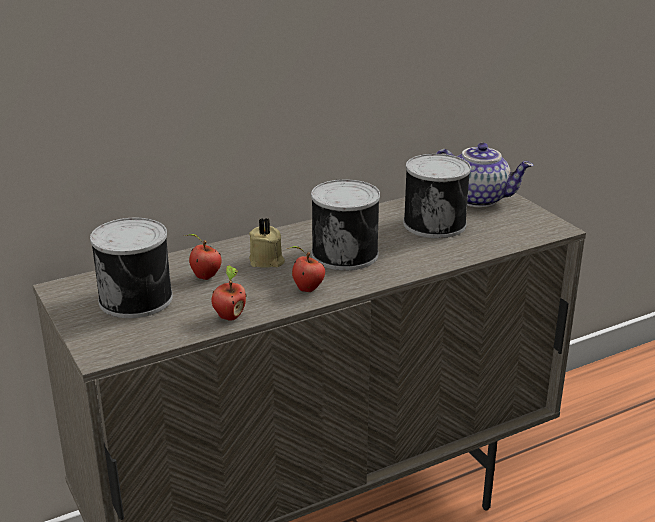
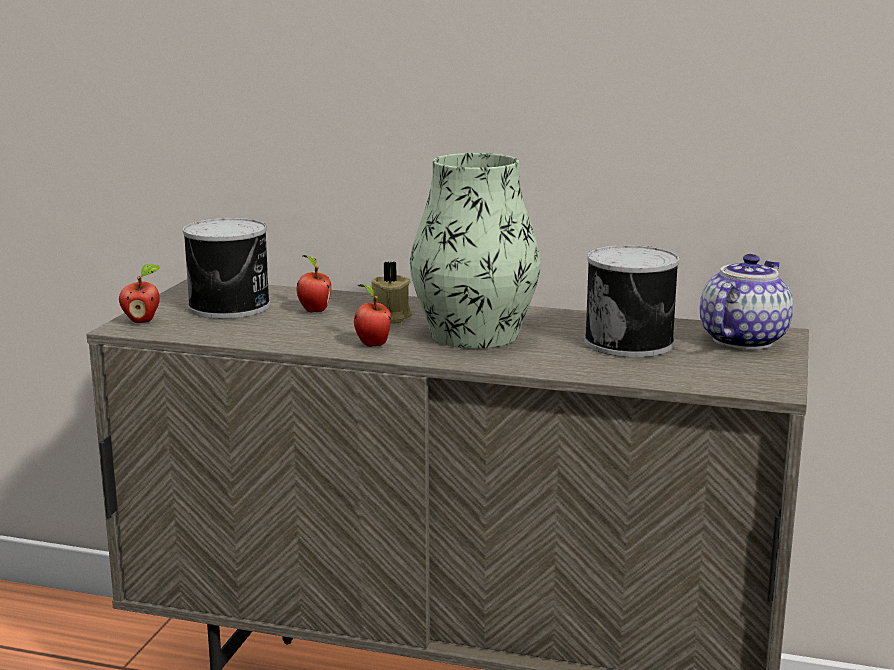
camera: 45 degrees right, 10 degrees down
apple [212,265,246,321] -> apple moved to [119,264,160,323]
can [311,179,380,270] -> vase [410,153,540,349]
teapot [436,143,534,207] -> teapot turned 120 degrees counterclockwise [700,254,793,350]

